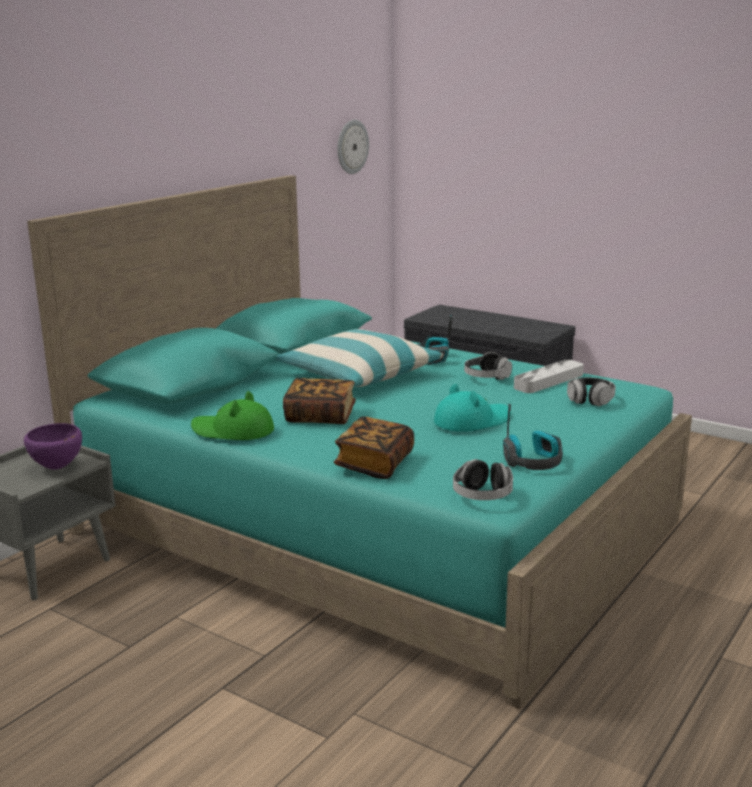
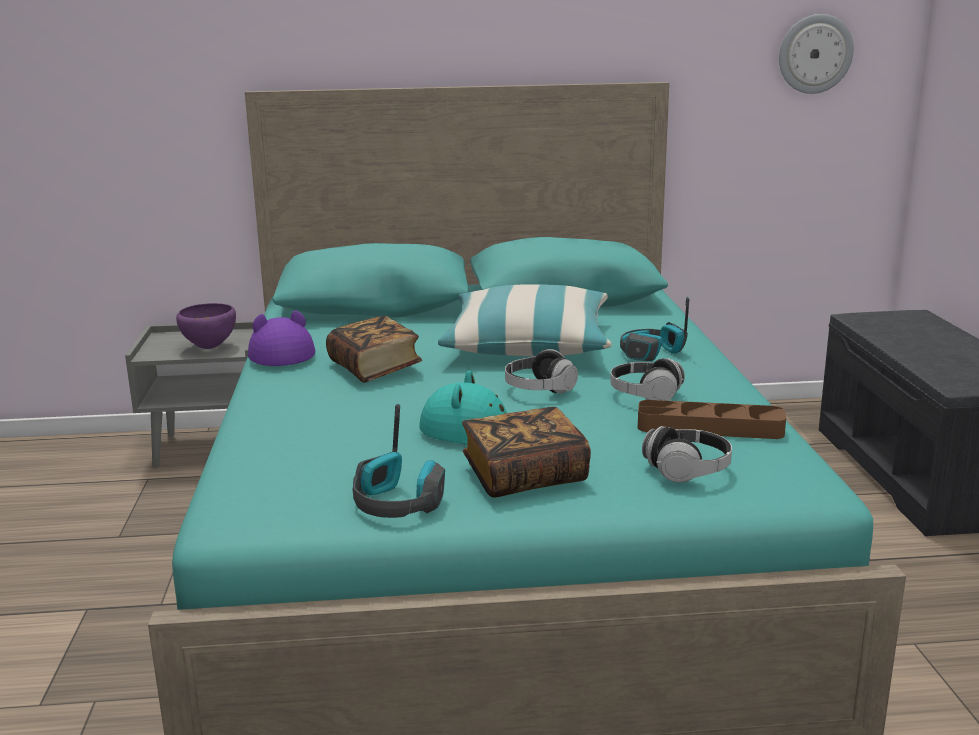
camera: 50 degrees right, 0 degrees up
green hat [191,391,274,440] -> purple hat [248,310,315,366]
book [334,417,414,479] -> book moved to [462,407,591,497]
headphones [453,459,513,500] -> headphones moved to [505,349,578,394]
grey tray [514,360,584,393] -> brown tray [638,400,786,439]

